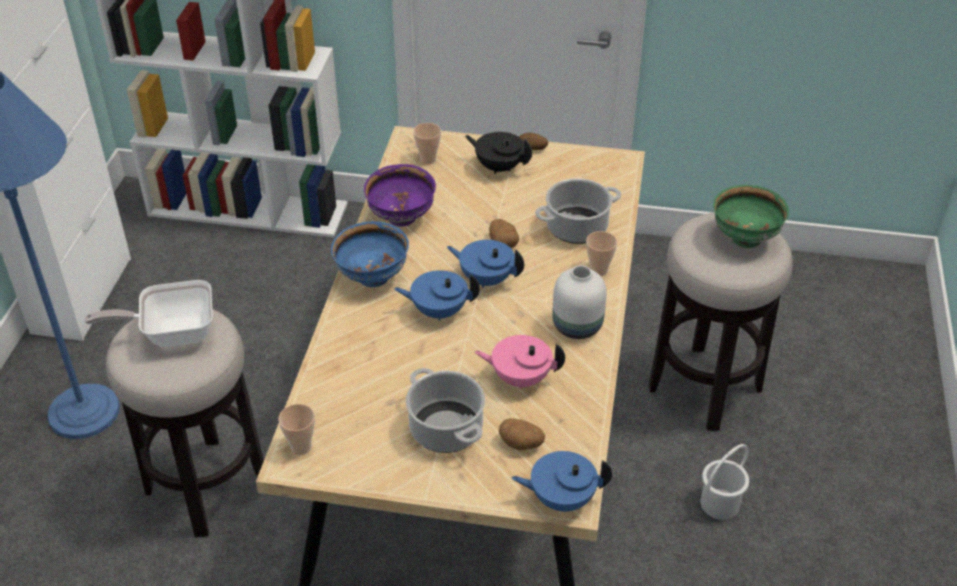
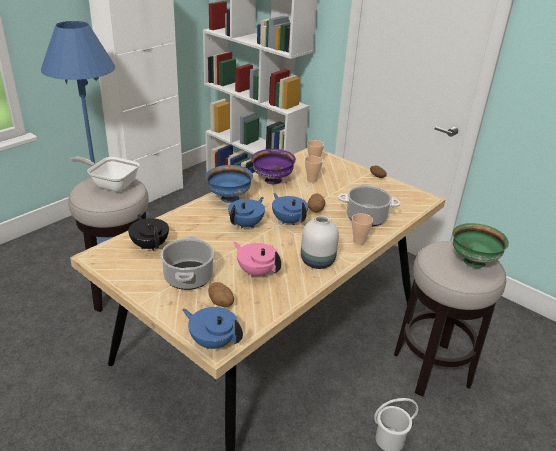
camera: 30 degrees right, 10 degrees down
cup [278,404,315,455] -> cup moved to [305,156,323,182]
blue teapot [394,270,480,321] -> blue teapot turned 90 degrees clockwise [228,197,265,229]
black teapot [465,132,532,174] -> black teapot moved to [128,214,169,251]

